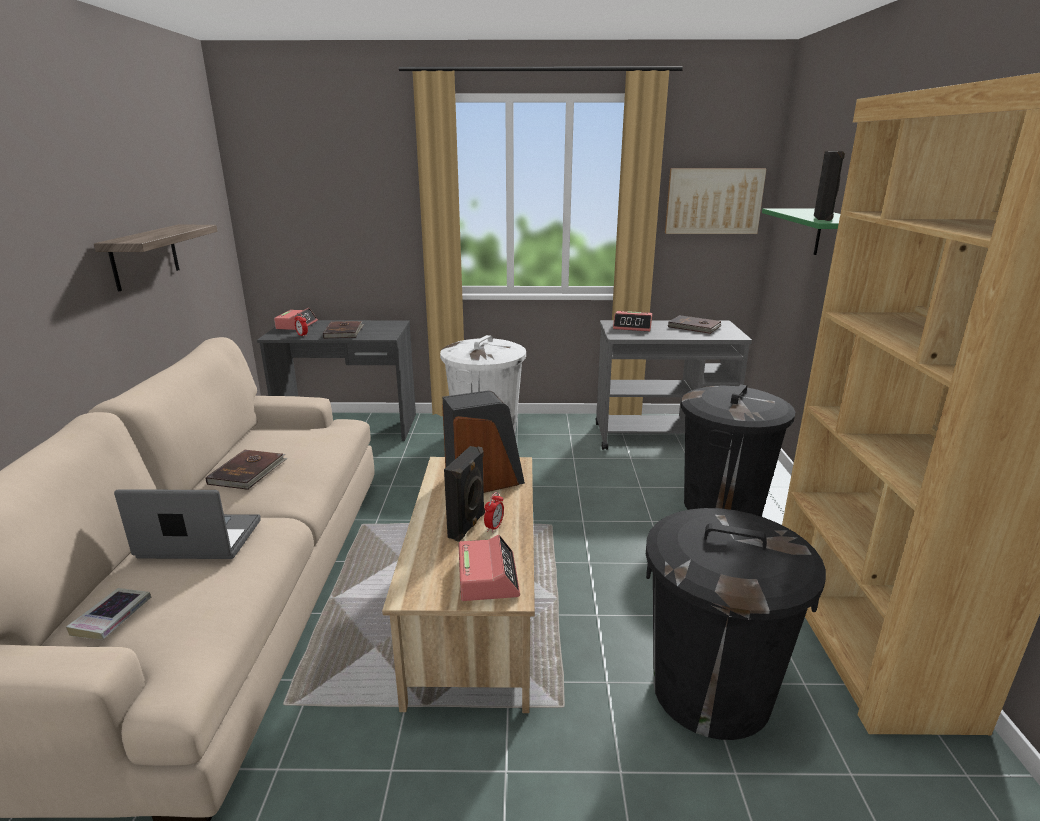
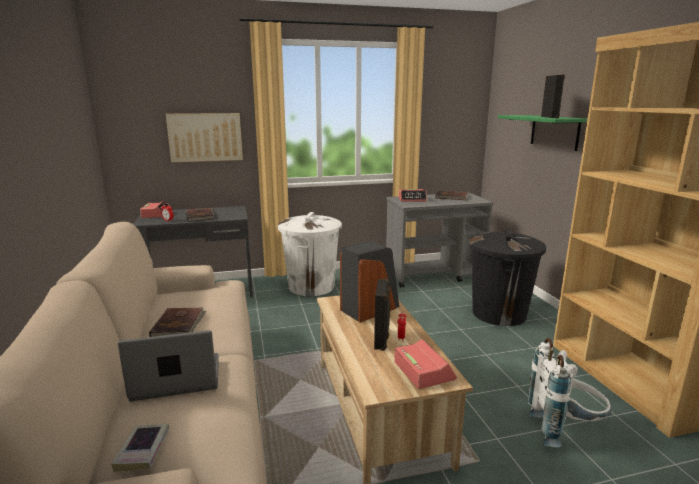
camera: 15 degrees left, 5 degrees down
shelf [94,225,217,291] -> none
black trash can [646,508,826,740] -> white backpack [528,338,612,447]
picture [665,169,766,234] -> picture moved to [166,113,243,162]

